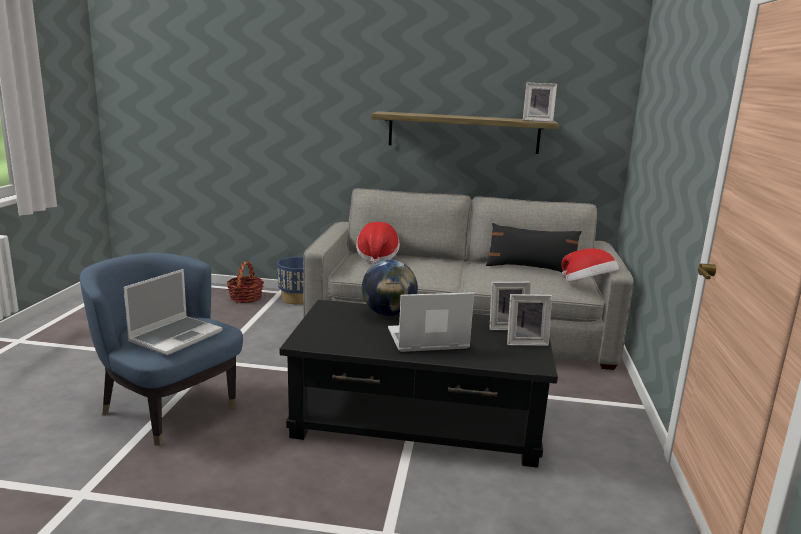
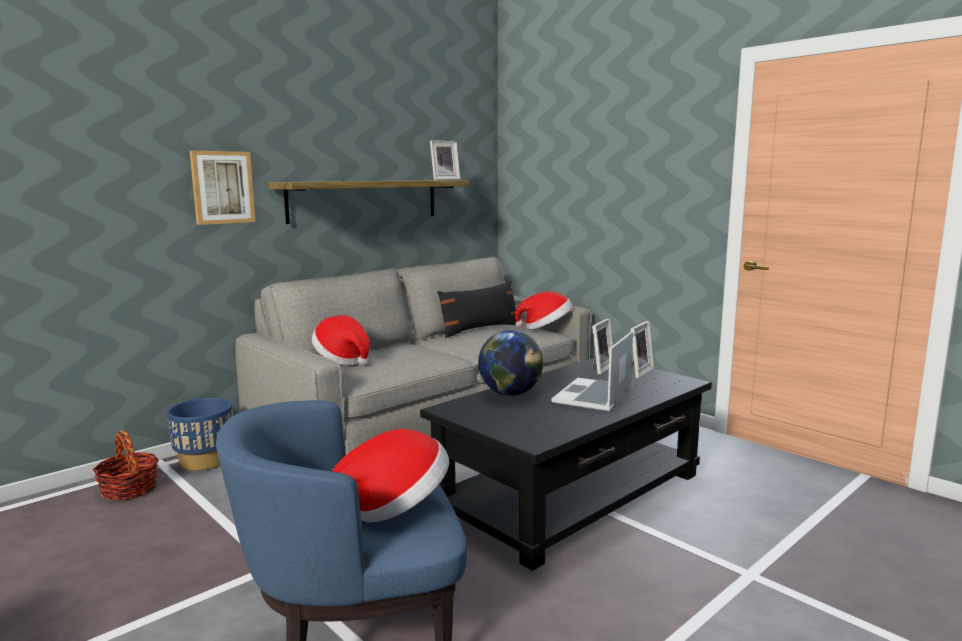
camera: 50 degrees left, 5 degrees down
laptop [124,269,222,355] -> hat [332,429,449,523]
none -> picture [190,151,256,225]

